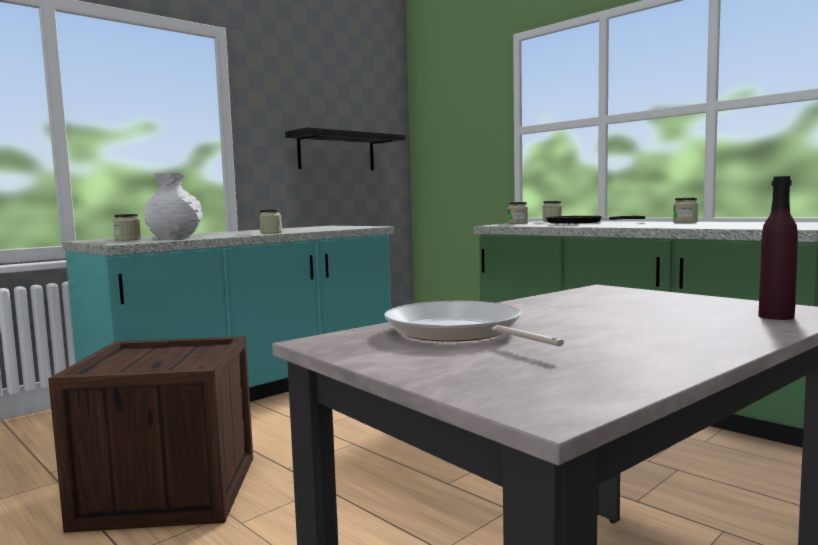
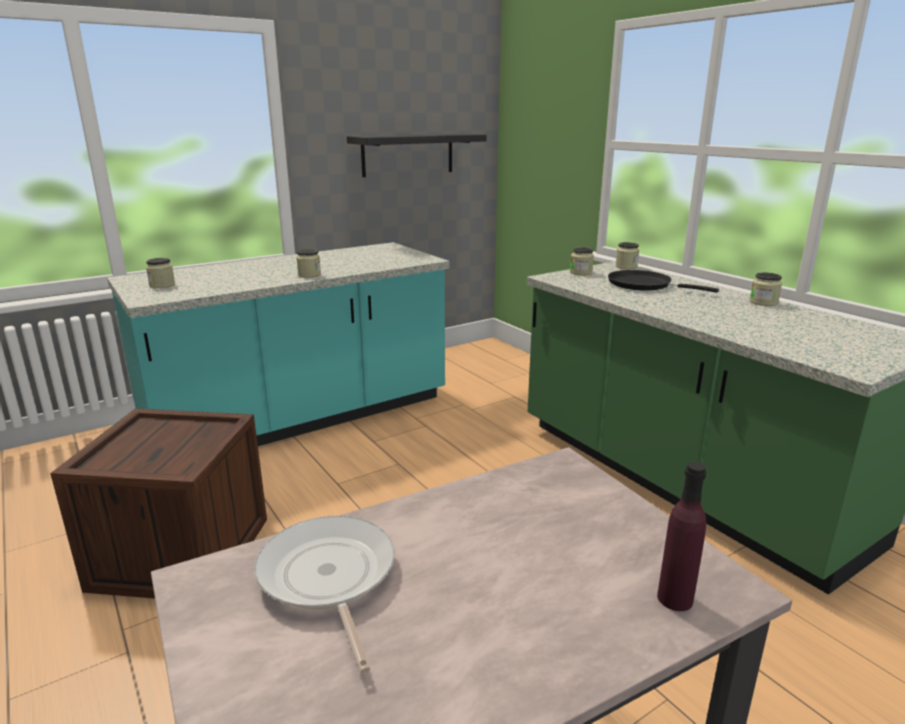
camera: 10 degrees right, 15 degrees up
white vase [144,173,203,239] -> none

